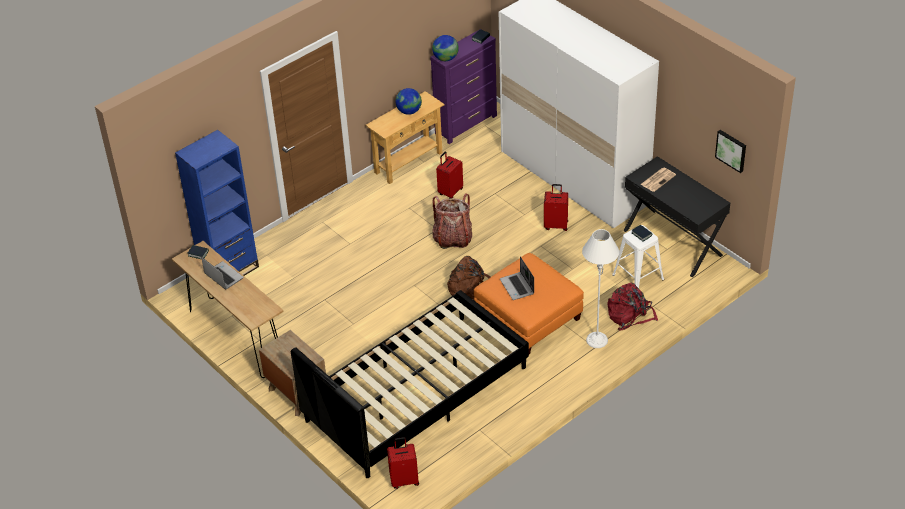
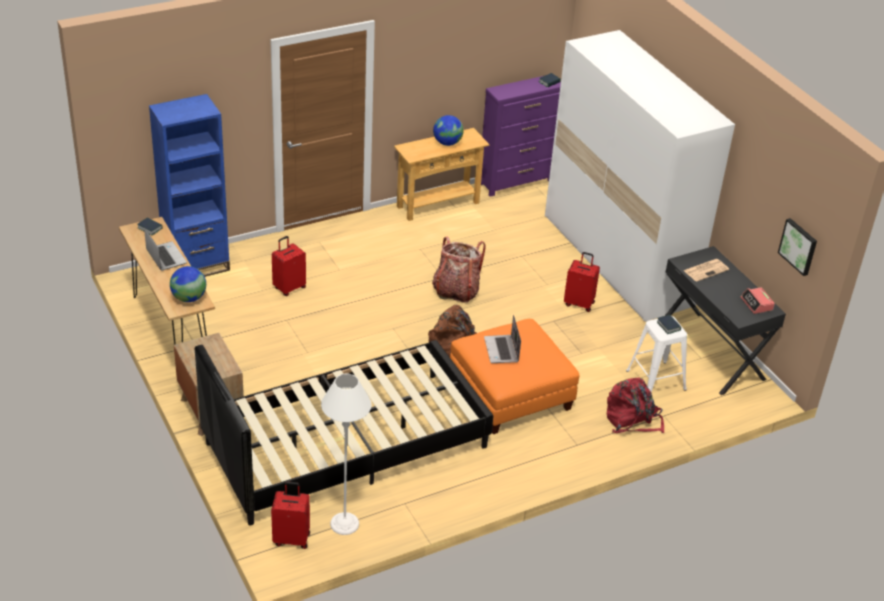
camera: 10 degrees right, 5 degrees down
globe [432,35,459,61] -> globe moved to [170,266,206,302]
red suitcase [436,152,463,199] -> red suitcase moved to [272,236,306,296]
white floor lamp [582,229,619,348] -> white floor lamp moved to [321,374,372,535]
none -> alarm clock [740,287,775,314]

